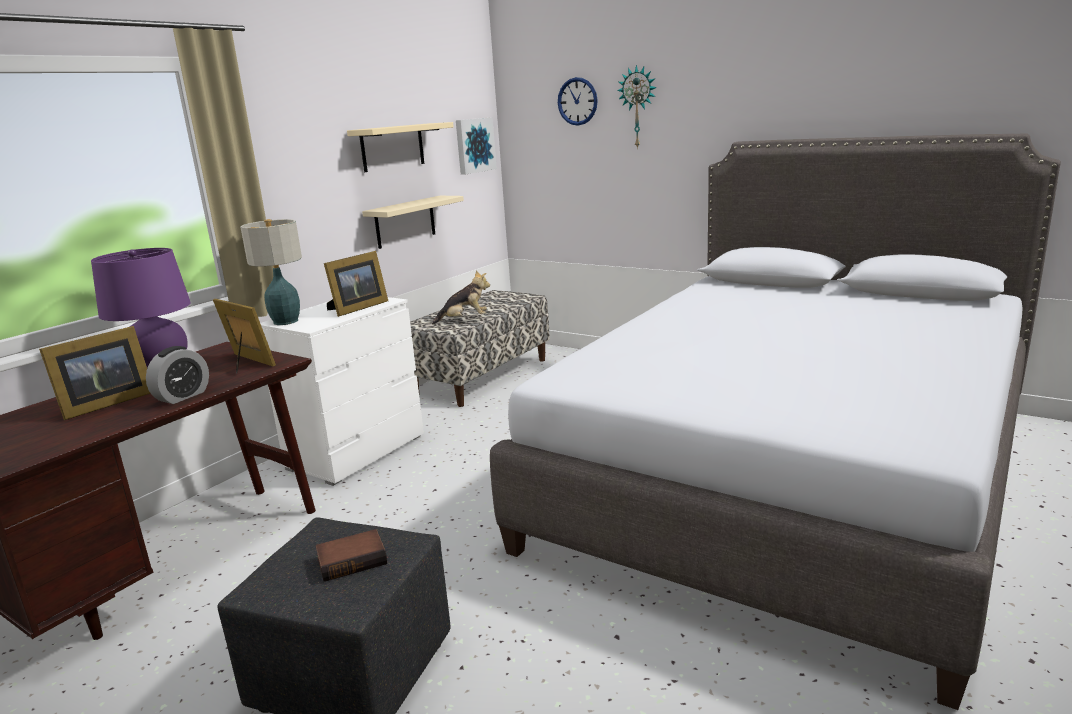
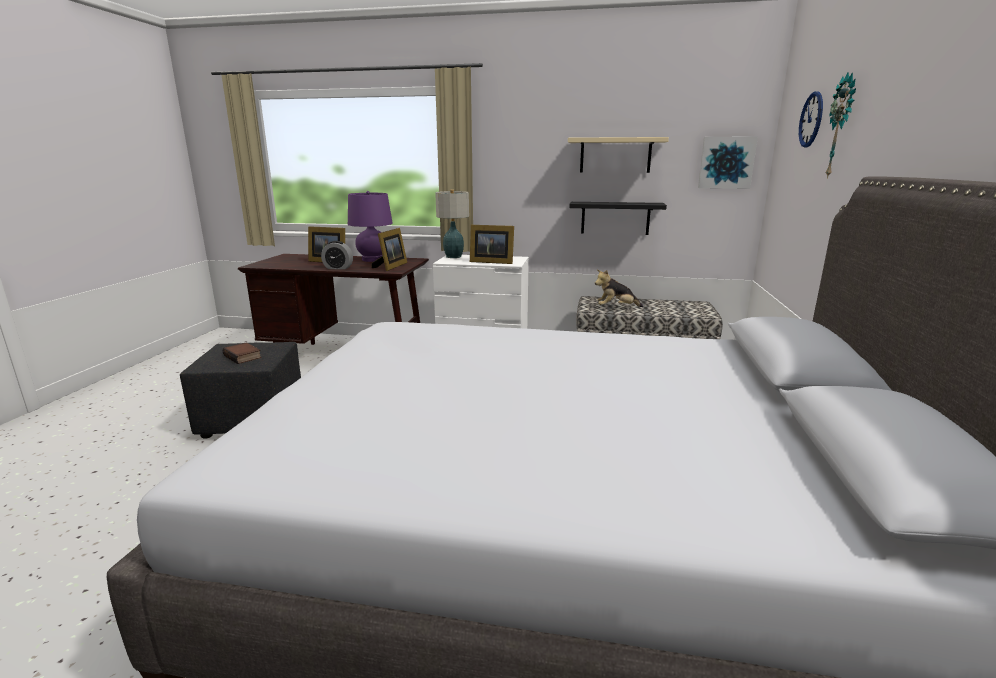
camera: 65 degrees right, 0 degrees up
beige shelf [362,196,464,249] -> black shelf [569,202,667,235]
plush toy [432,270,490,325] -> plush toy turned 120 degrees clockwise [595,269,643,307]

